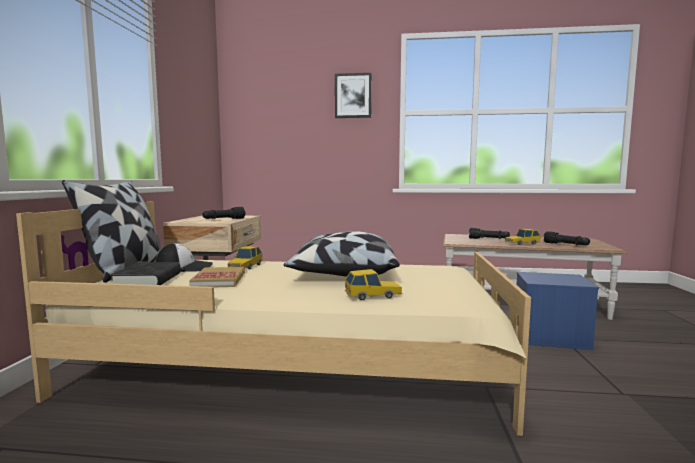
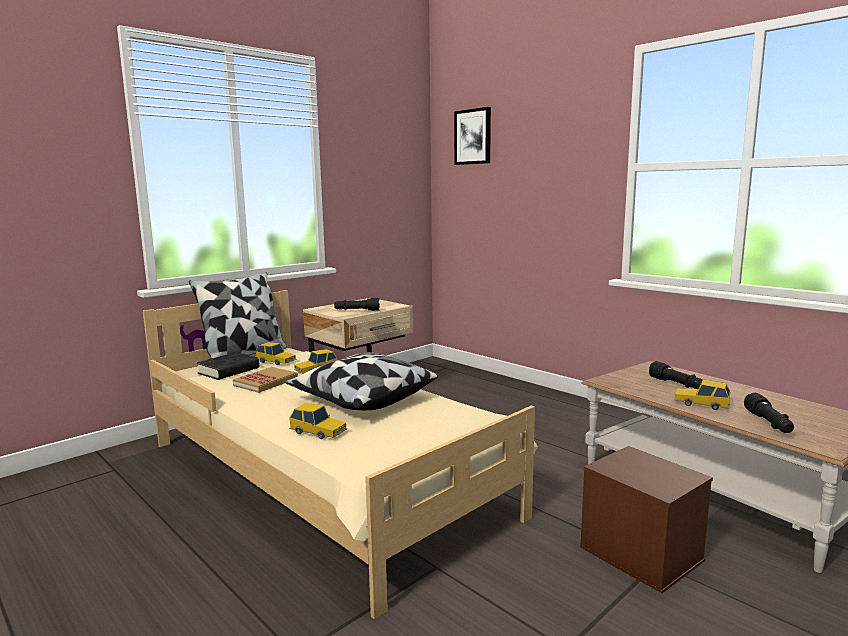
camera: 40 degrees right, 5 degrees up
cap [155,243,213,272] -> toy car [256,342,296,365]
picture [335,73,372,118] -> picture moved to [454,107,491,165]
blue storage box [517,272,599,350] -> brown storage box [580,446,713,593]

